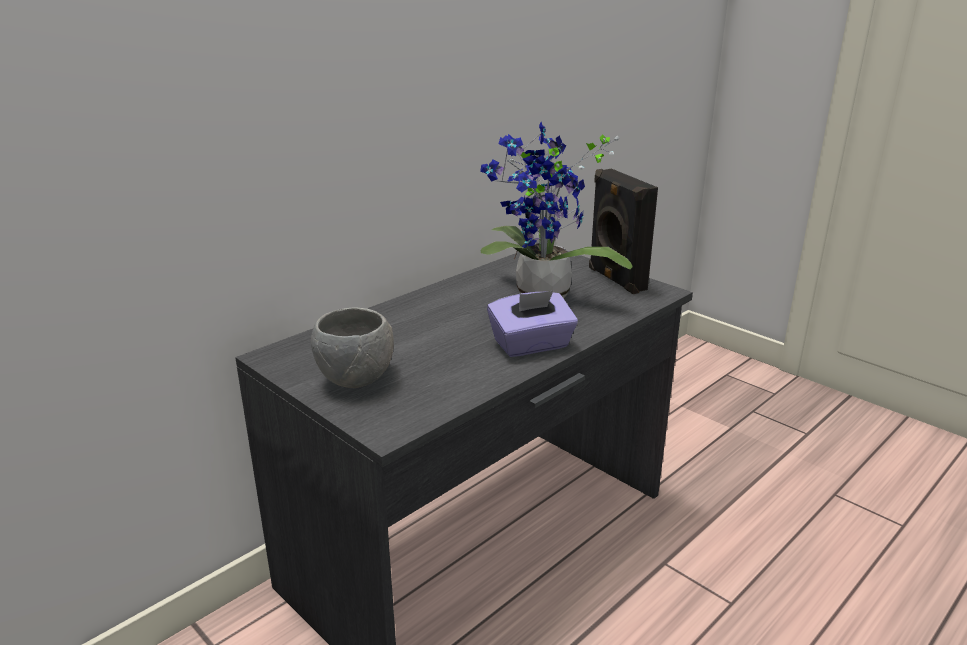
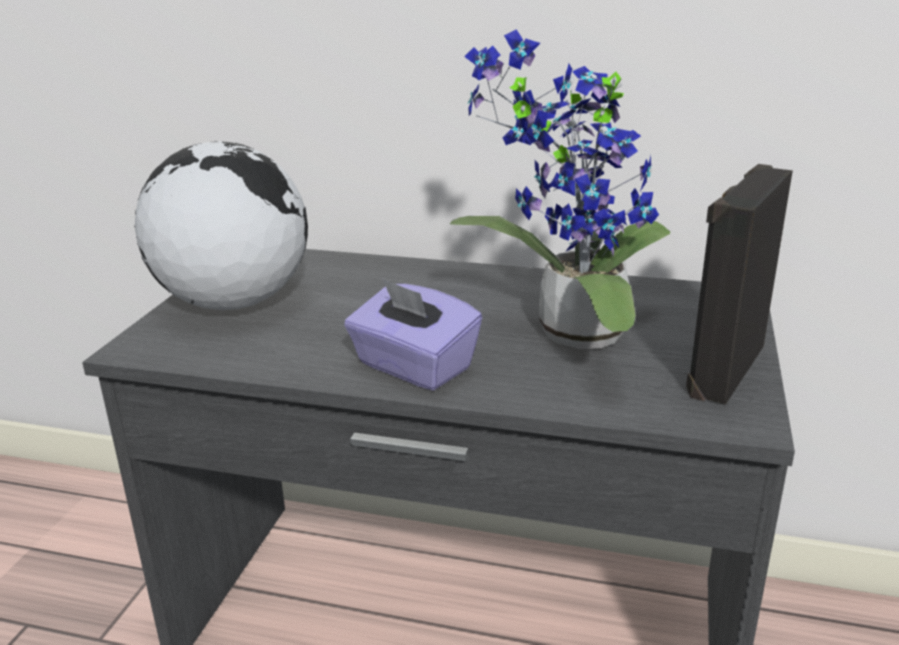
camera: 60 degrees right, 0 degrees up
grey bowl [311,307,394,388] -> globe [135,141,308,310]

